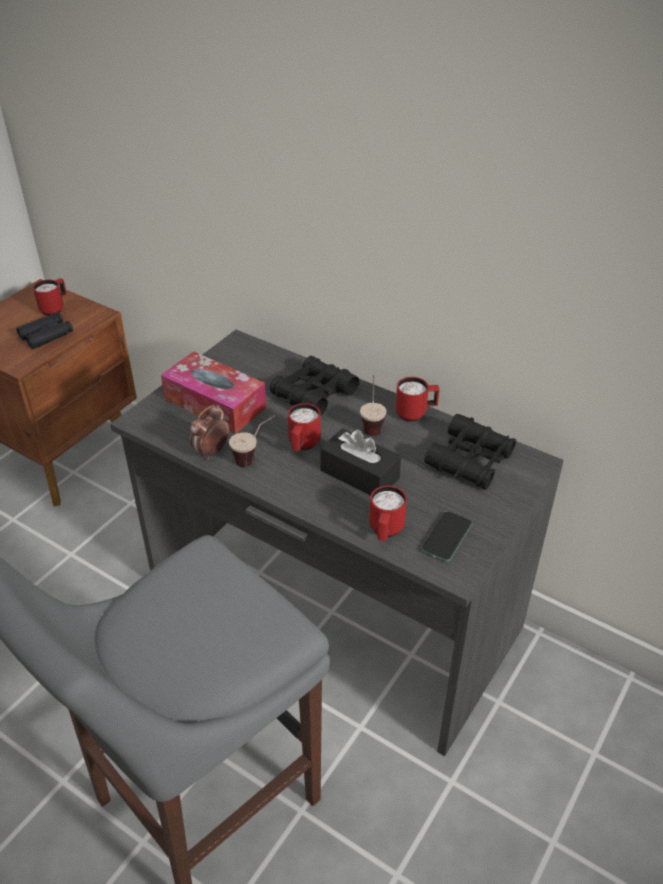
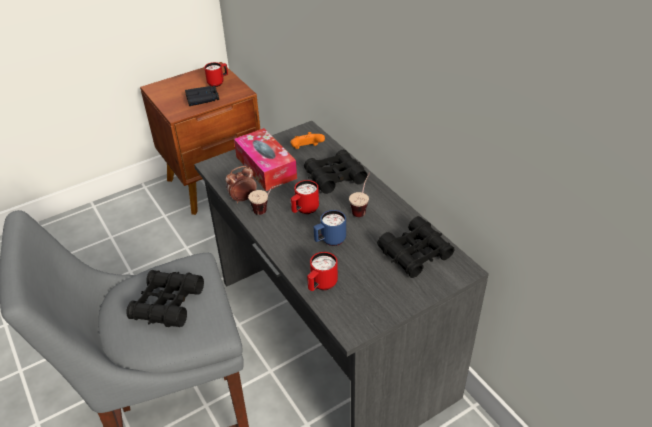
camera: 25 degrees right, 0 degrees up
black tissue box [320,428,401,495] -> blue mug [314,210,346,246]
red mug [396,377,440,422] -> none
phone [421,511,473,562] -> none
none -> black binoculars [126,270,204,327]
none -> orange game controller [291,132,325,149]

